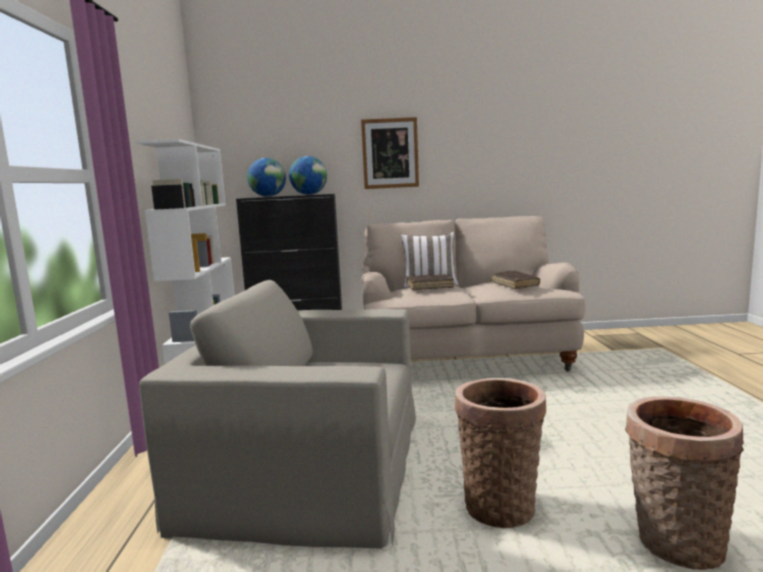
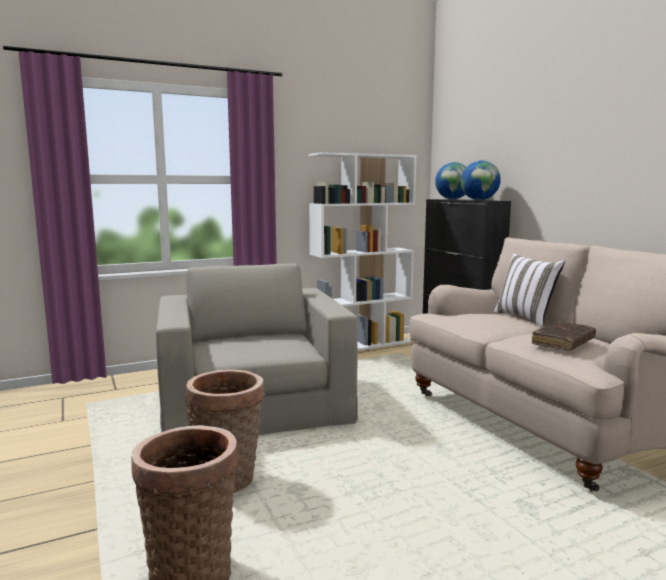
camera: 65 degrees right, 0 degrees up
picture [361,117,419,189] -> none
brown book [406,274,454,290] -> none

